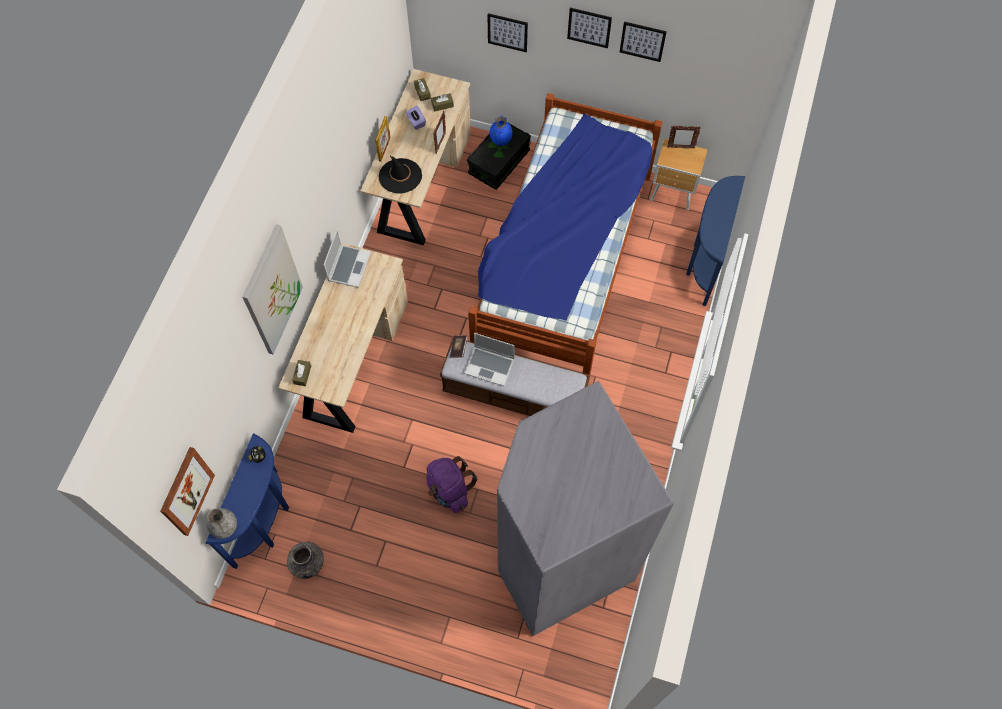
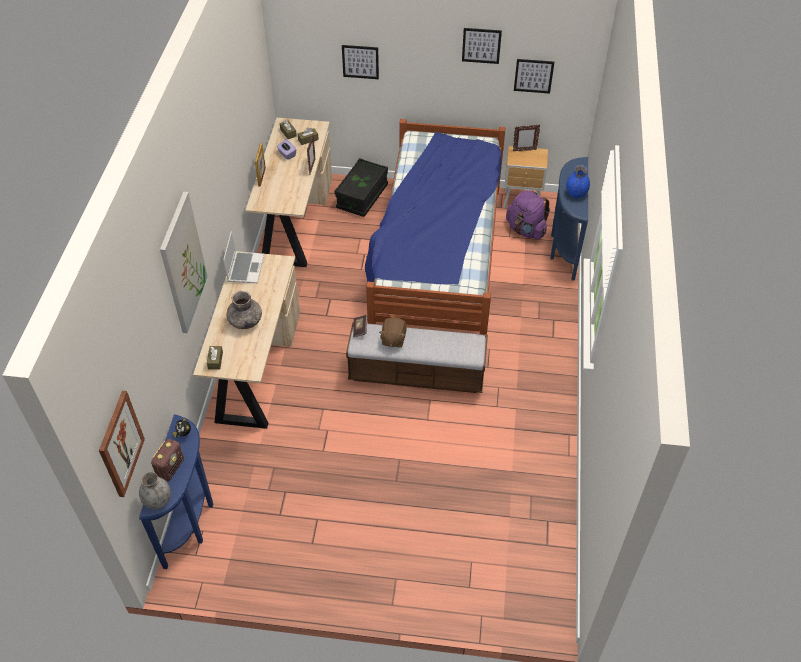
camera: 10 degrees left, 15 degrees down
grey vase [287,542,324,579] -> grey vase moved to [226,291,262,329]
black hat [379,156,422,194] -> none
purple backpack [426,456,478,513] -> purple backpack moved to [506,190,550,240]
laptop [464,333,515,386] -> brown plush toy [379,317,407,348]
blue vase [490,116,513,146] -> blue vase moved to [566,165,590,198]
grey wardrobe [497,381,674,636] -> none
picture [567,8,612,48] -> picture moved to [514,59,554,94]
none -> radio [151,439,184,482]

